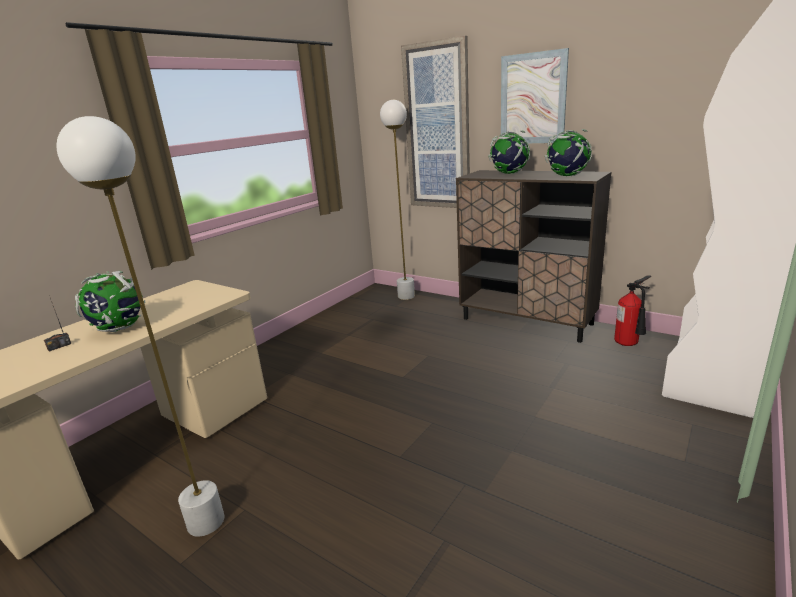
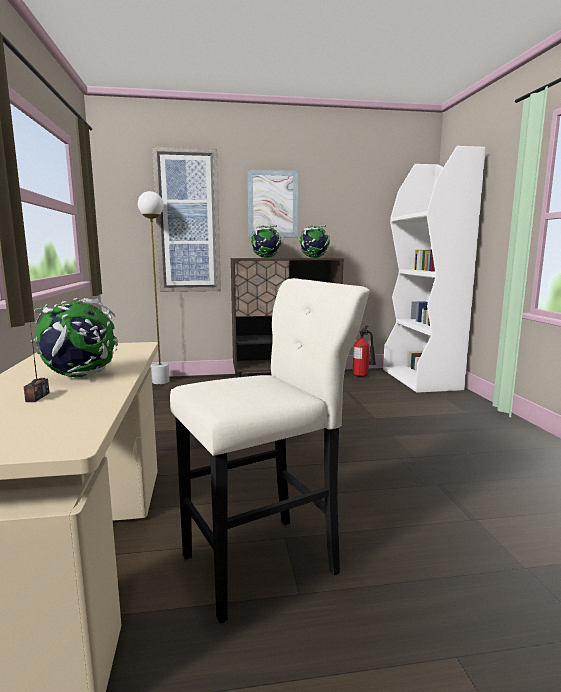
camera: 45 degrees left, 10 degrees down
white floor lamp [56,116,225,537] -> beige stool [170,278,370,623]

